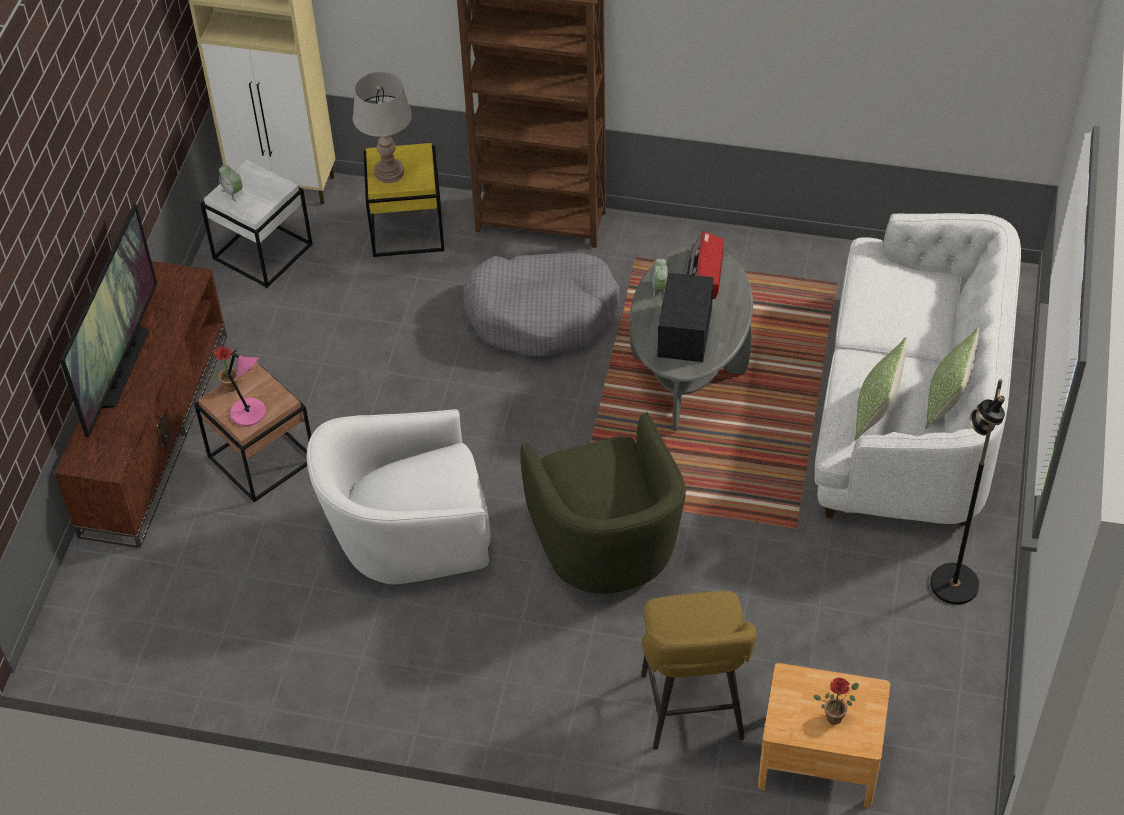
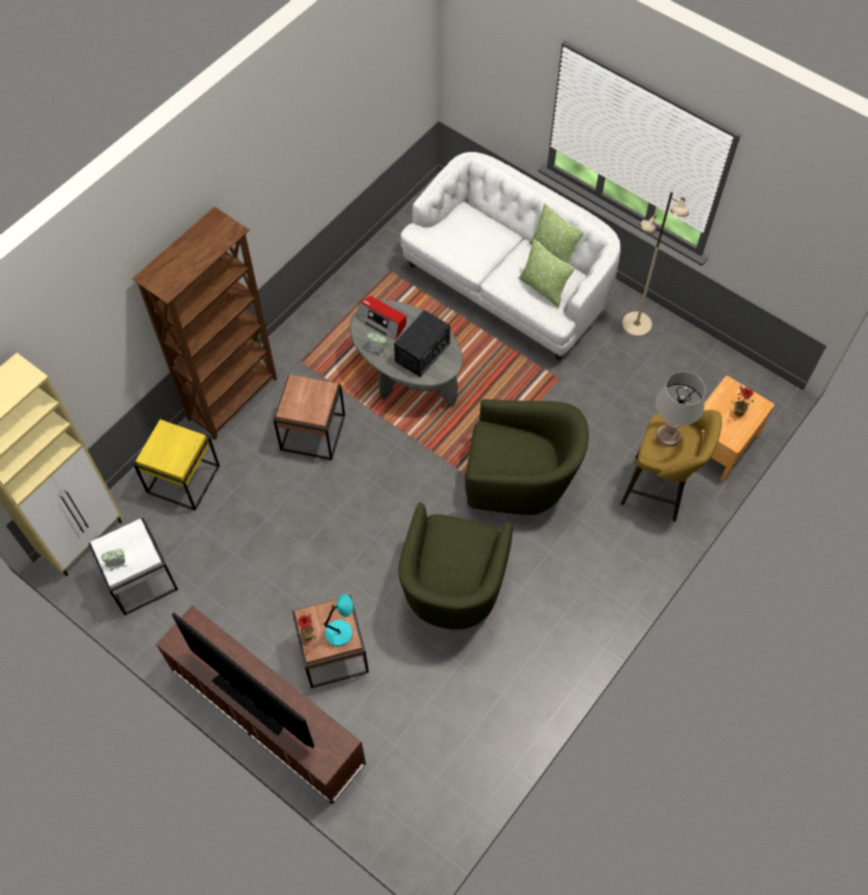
camera: 65 degrees left, 10 degrees up
pink table lamp [226,350,266,426] -> turquoise table lamp [323,594,353,646]
white armchair [307,409,491,584] -> green armchair [399,502,513,630]
grey table lamp [353,72,412,183] -> grey table lamp moved to [656,372,706,447]
grey dog bed [463,253,620,356] -> brown side table [273,375,345,460]
radio [658,272,714,362] -> radio turned 90 degrees counterclockwise [394,310,450,377]
black floor lamp [930,379,1005,605] -> beige floor lamp [622,191,689,337]

